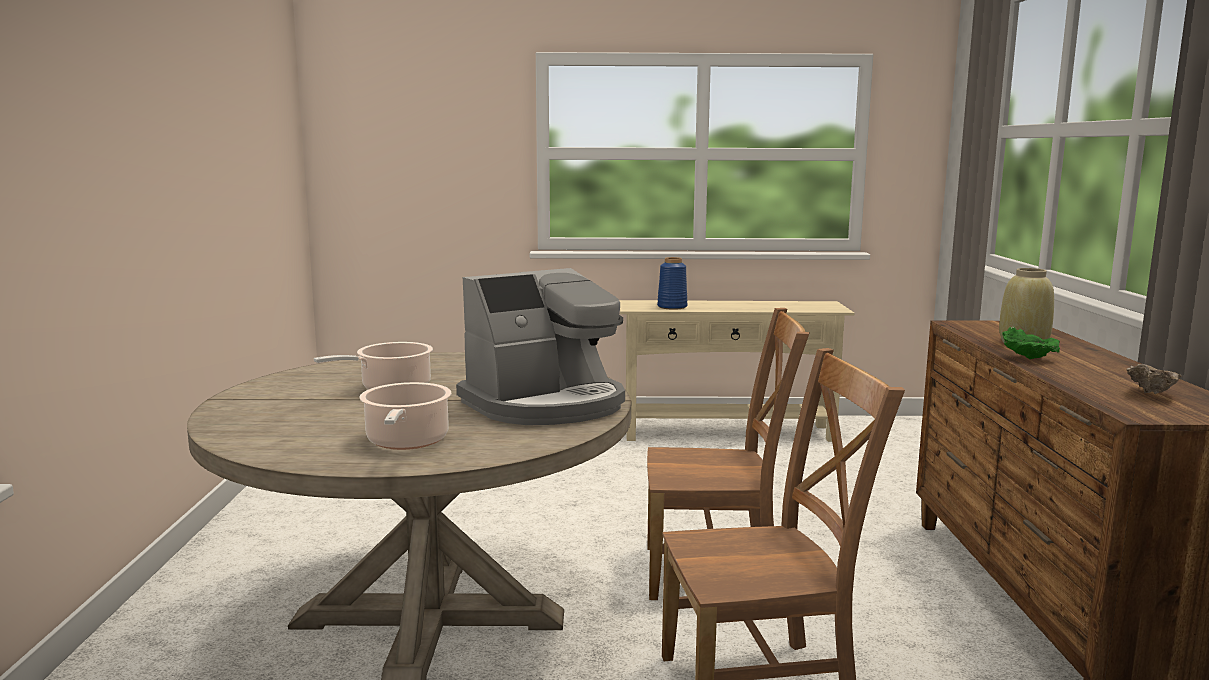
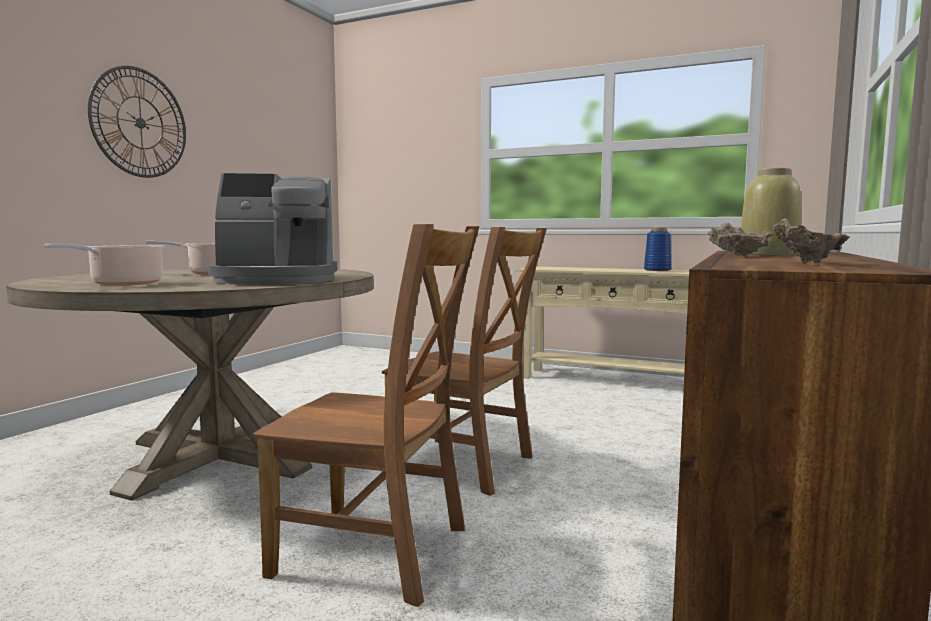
camera: 25 degrees right, 5 degrees down
blue vase [657,257,688,310] -> blue vase moved to [644,227,671,271]
green bowl [1002,326,1060,359] -> beige bowl [708,223,774,256]
none -> wall clock [88,66,186,178]

